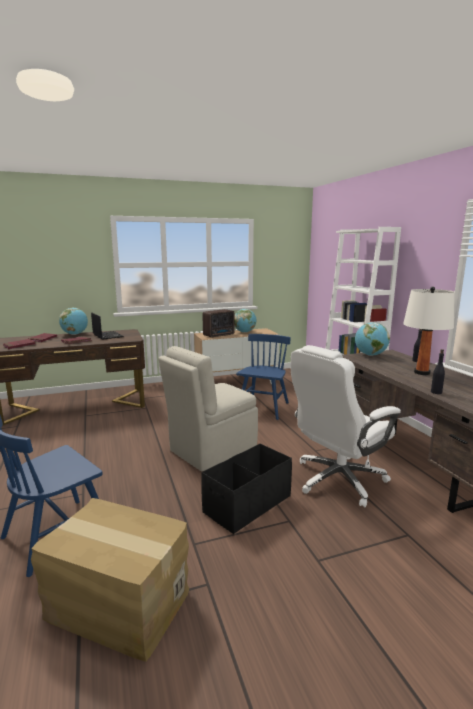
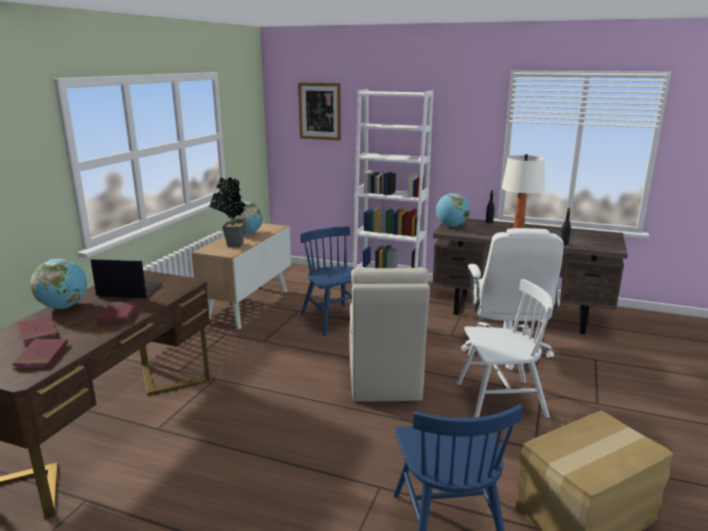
camera: 50 degrees left, 5 degrees up
black storage box [201,444,292,534] -> white chair [457,279,553,418]
radio [203,309,235,337] -> potted plant [209,177,246,247]
none -> picture [298,82,341,140]

